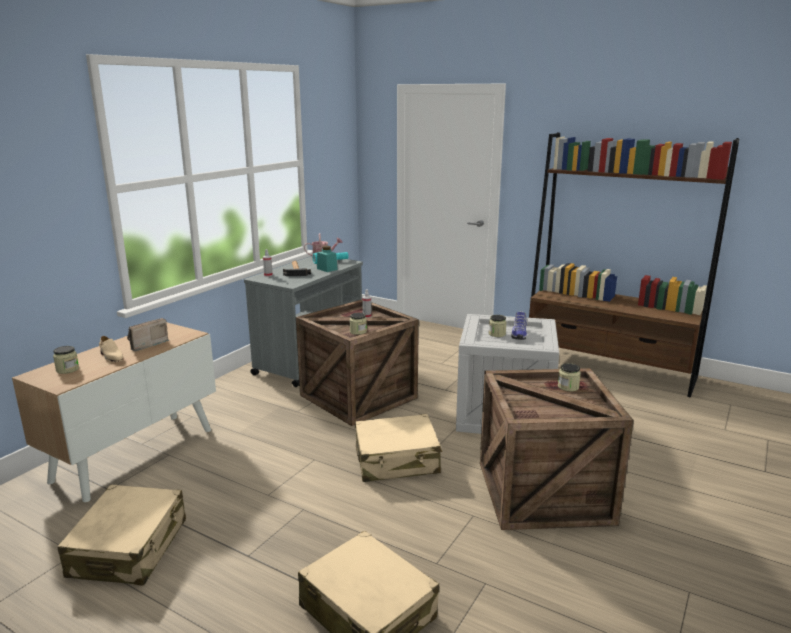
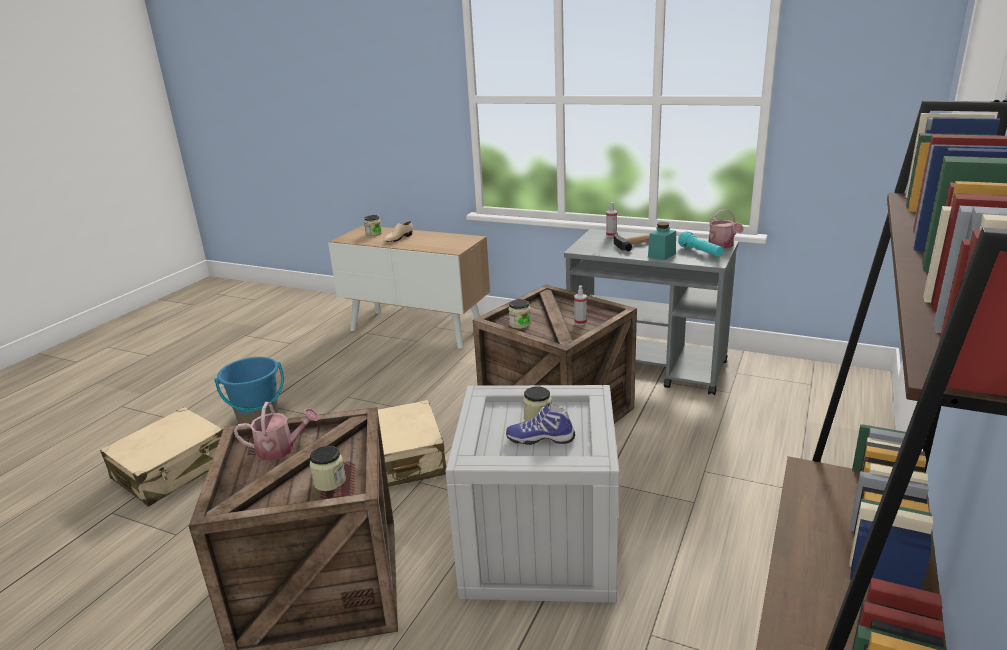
camera: 85 degrees right, 5 degrees up
beige suitcase [57,485,186,586] -> none
radio [127,318,169,351] -> none
none -> blue bucket [214,357,284,424]
none -> watering can [234,402,319,461]

